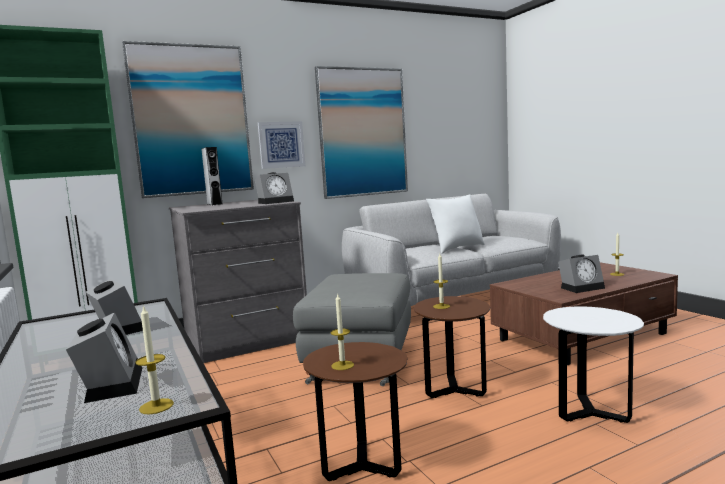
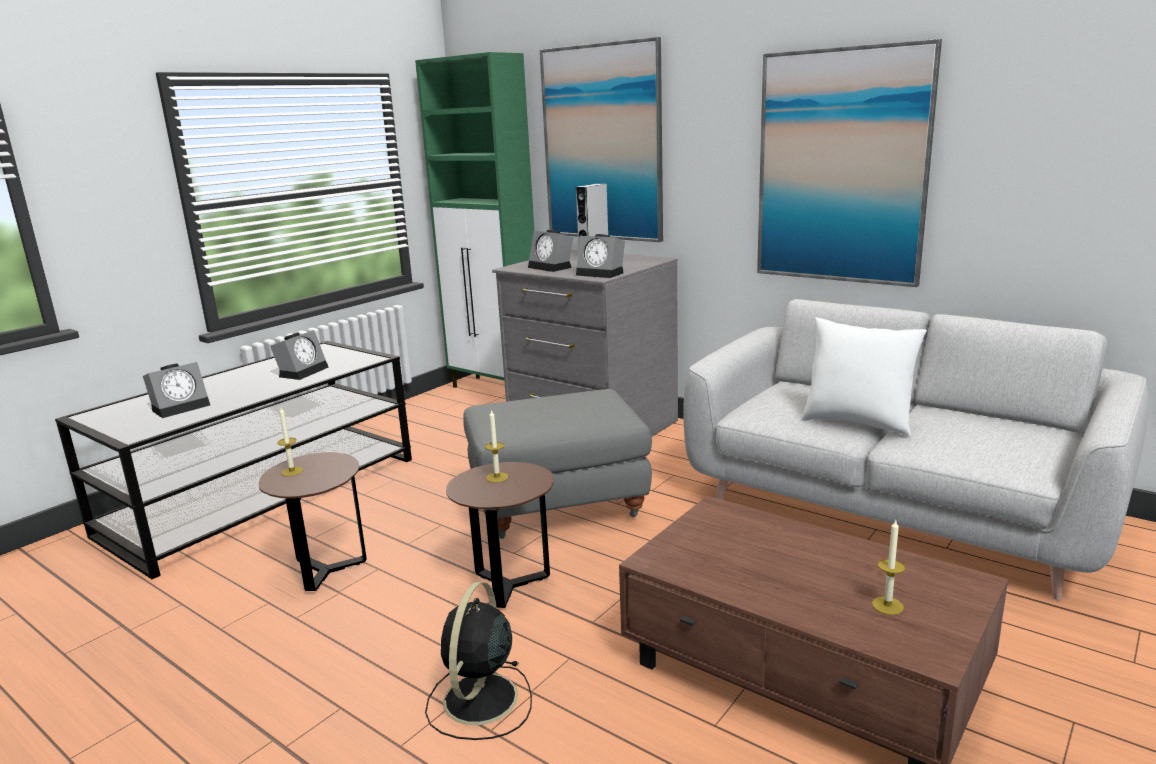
camera: 65 degrees right, 10 degrees up
candle [135,305,174,414] -> none
picture [258,121,305,169] -> none
white side table [543,307,644,423] -> black fan [425,581,532,740]
alarm clock [558,254,605,293] -> alarm clock moved to [528,230,573,272]

